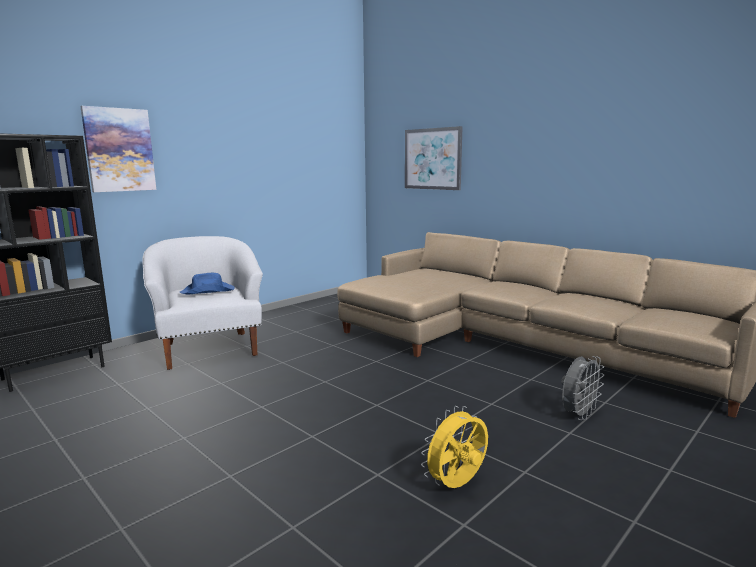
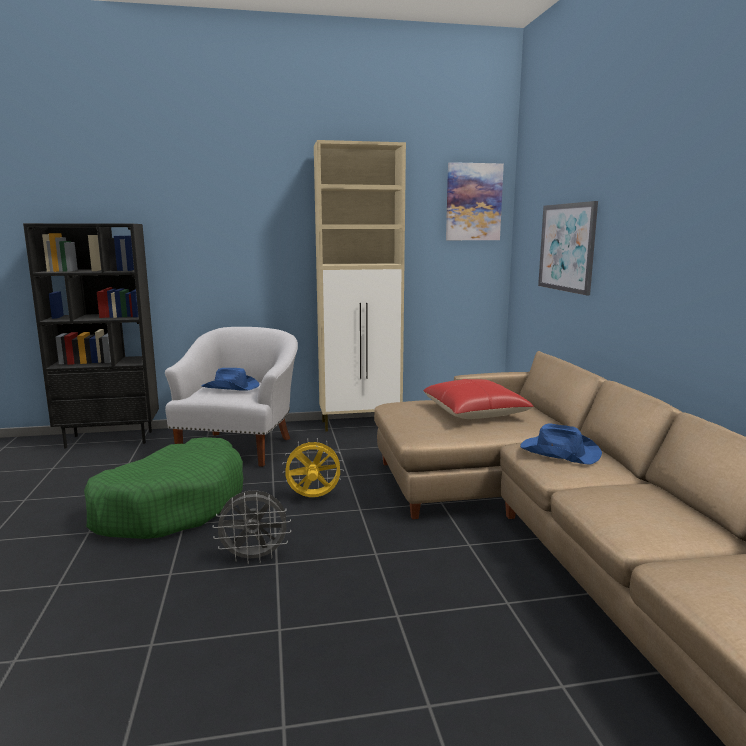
camera: 35 degrees right, 0 degrees up
picture [80,106,156,192] -> picture moved to [446,162,504,240]
yellow fan [421,406,488,488] -> yellow fan moved to [282,438,344,497]
grey fan [561,356,604,420] -> grey fan moved to [213,490,291,564]
none -> green dog bed [84,437,243,539]
none -> beige cabinet [314,140,406,431]
none -> red pillow [423,379,534,419]
none -> blue hat [520,423,602,465]

